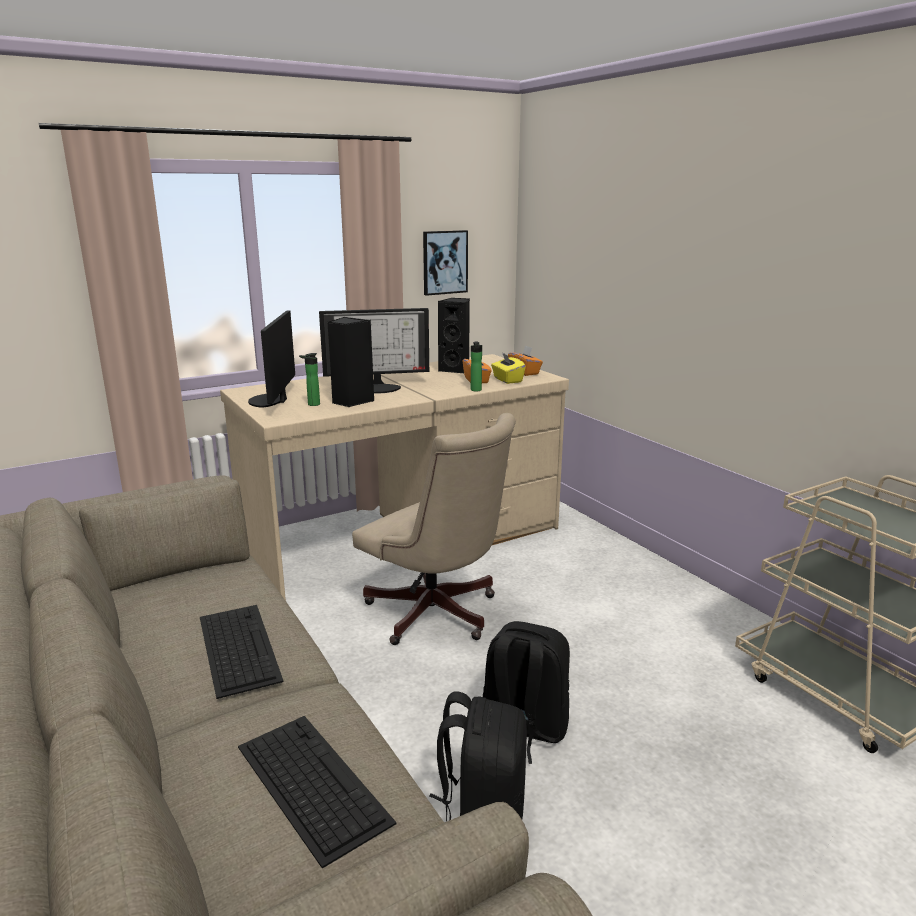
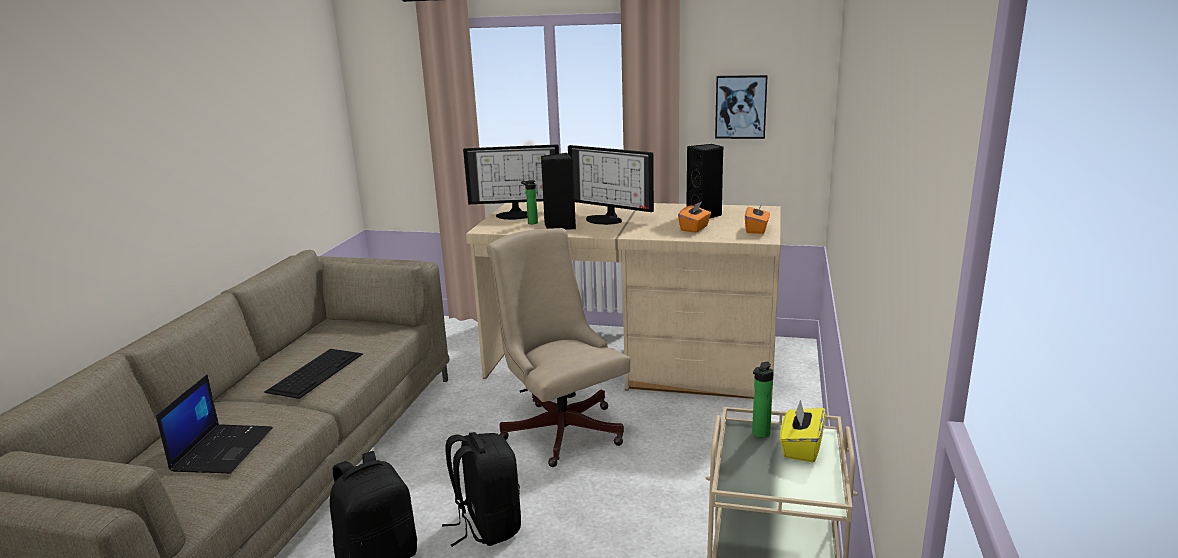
camera: 45 degrees right, 0 degrees up
keyboard [238,716,396,868] -> laptop [156,374,273,474]
monitor [248,311,295,407] -> monitor turned 135 degrees counterclockwise [463,144,559,220]
beige office chair [352,413,516,645] -> beige office chair turned 150 degrees clockwise [487,228,631,467]
bottle [471,341,482,391] -> bottle moved to [752,362,774,438]
yellow tissue box [491,352,526,384] -> yellow tissue box moved to [780,400,826,462]

